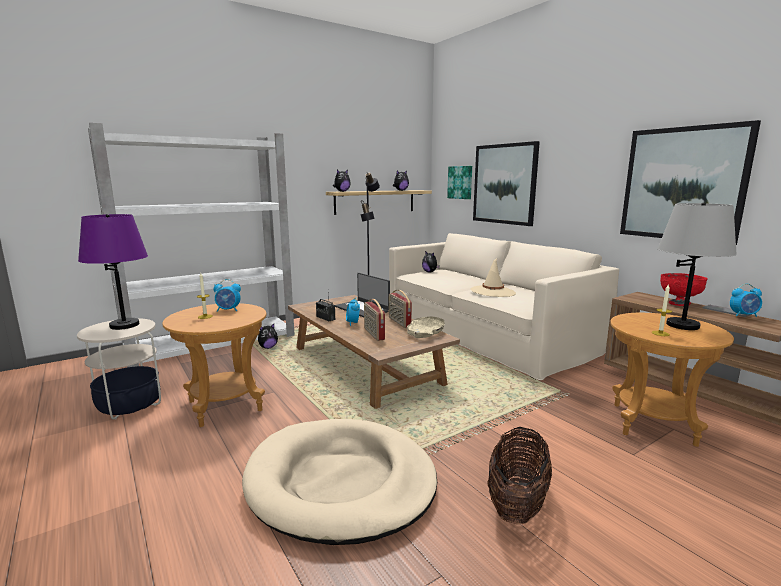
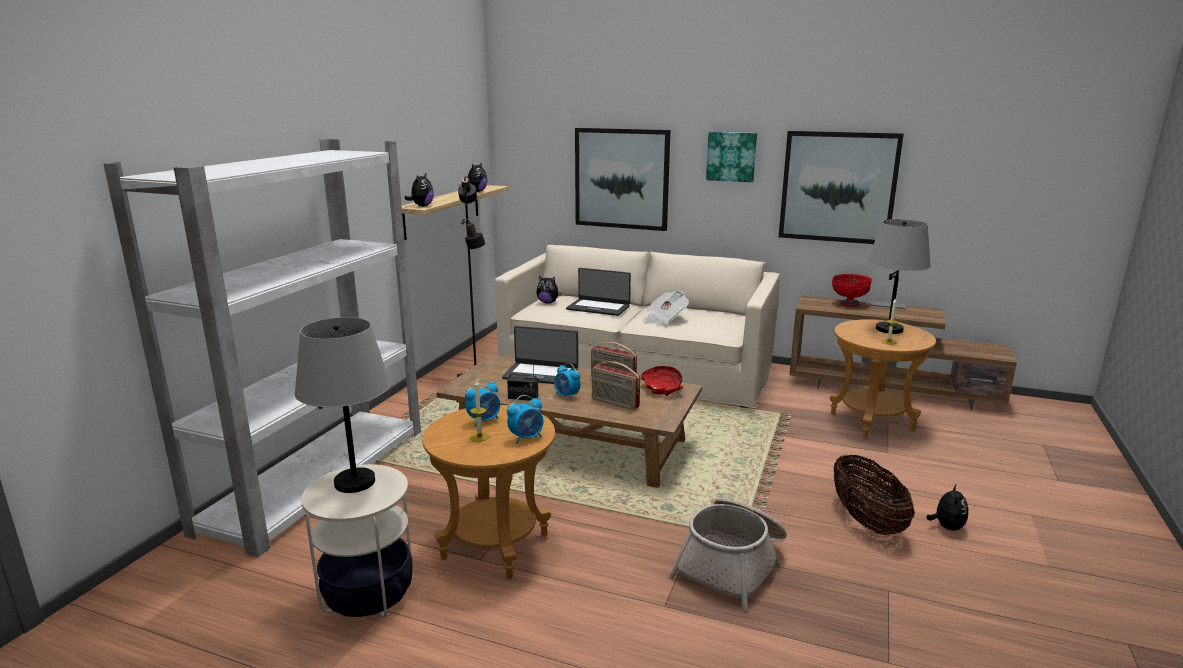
camera: 35 degrees left, 5 degrees up
purple table lamp [78,214,148,330] -> grey table lamp [295,317,390,493]
beige dog bed [242,419,437,545] -> basket [669,498,787,611]
plush toy [258,324,278,349] -> plush toy moved to [926,485,968,531]
beige bowl [407,316,445,338] -> red bowl [641,366,684,396]
picture [447,166,472,199] -> picture moved to [706,132,757,182]
beige hat [471,258,516,297] -> newspaper [643,291,689,324]
alarm clock [730,284,762,317] -> alarm clock moved to [507,395,543,444]
none -> laptop [566,268,631,316]

